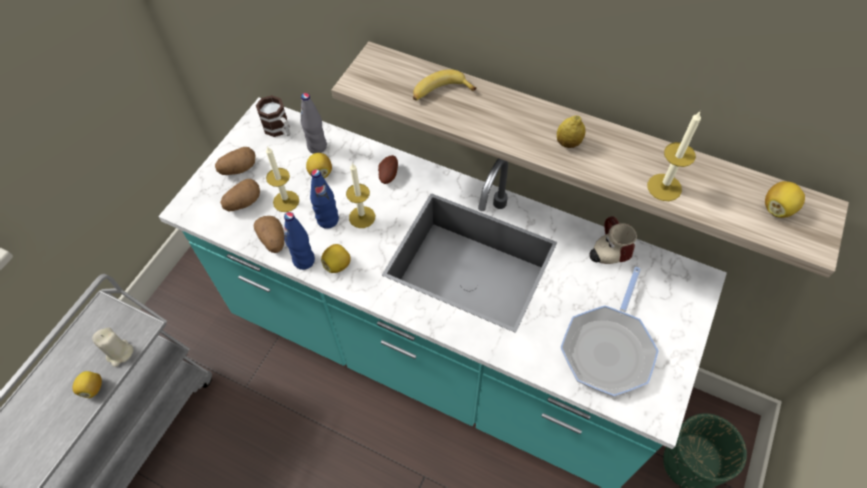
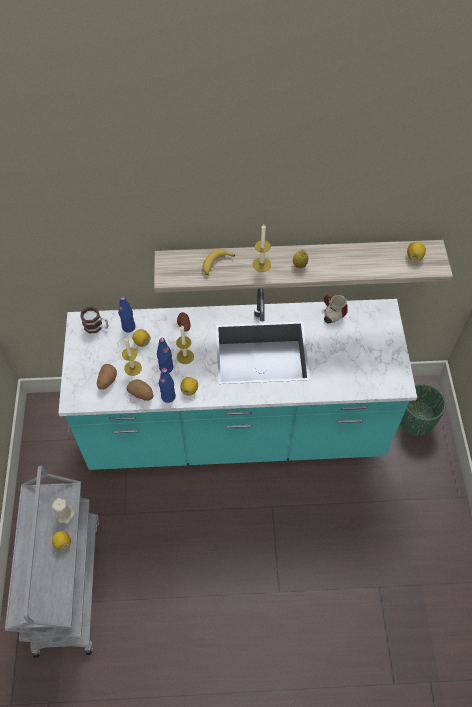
camera: 30 degrees left, 0 degrees up
potato [215,147,256,175] -> none
grey bottle [301,93,327,154] -> blue bottle [118,296,135,333]
frying pan [560,267,659,397] -> none
candle [647,111,701,201] -> candle moved to [253,224,271,272]

